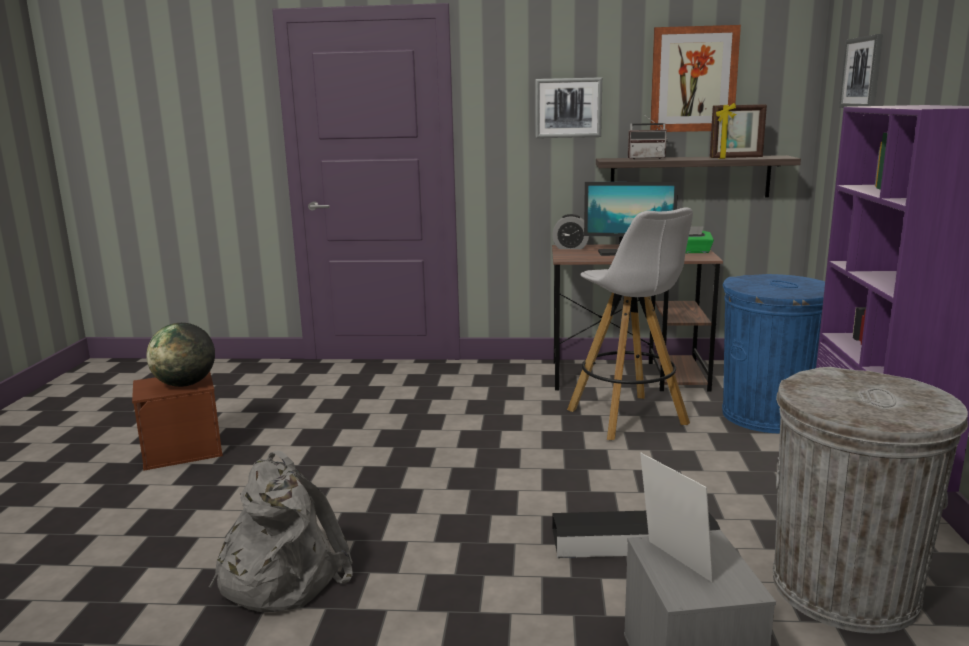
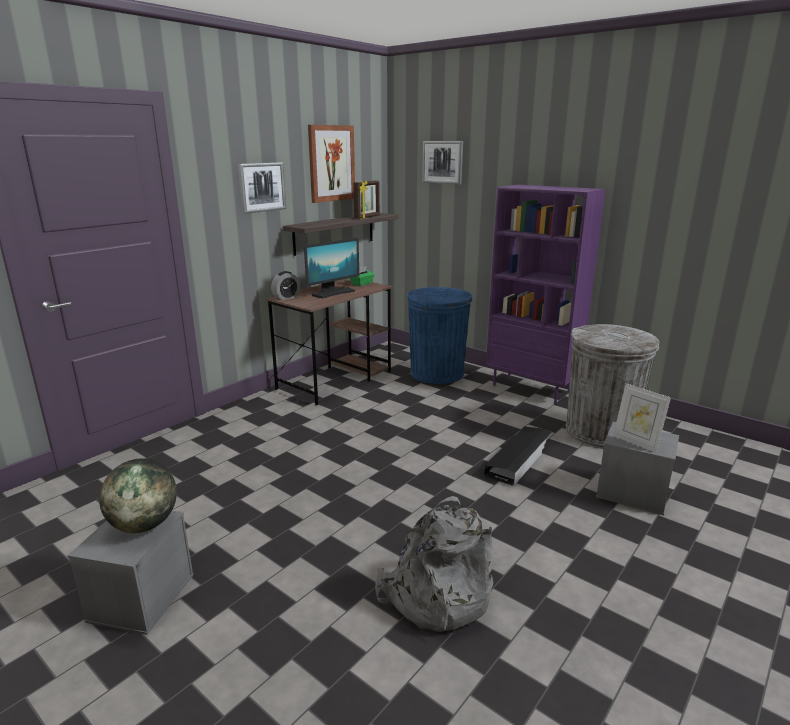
camera: 55 degrees left, 5 degrees up
brown storage box [132,372,223,471] -> grey storage box [68,511,194,635]
white stool [567,207,693,440] -> none
radio [628,113,668,159] -> none
picture frame [640,453,713,583] -> picture frame turned 135 degrees counterclockwise [613,383,671,453]

